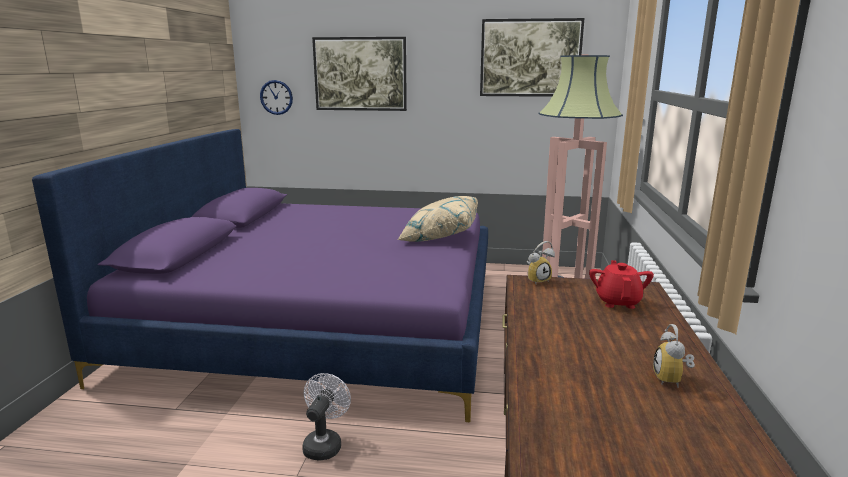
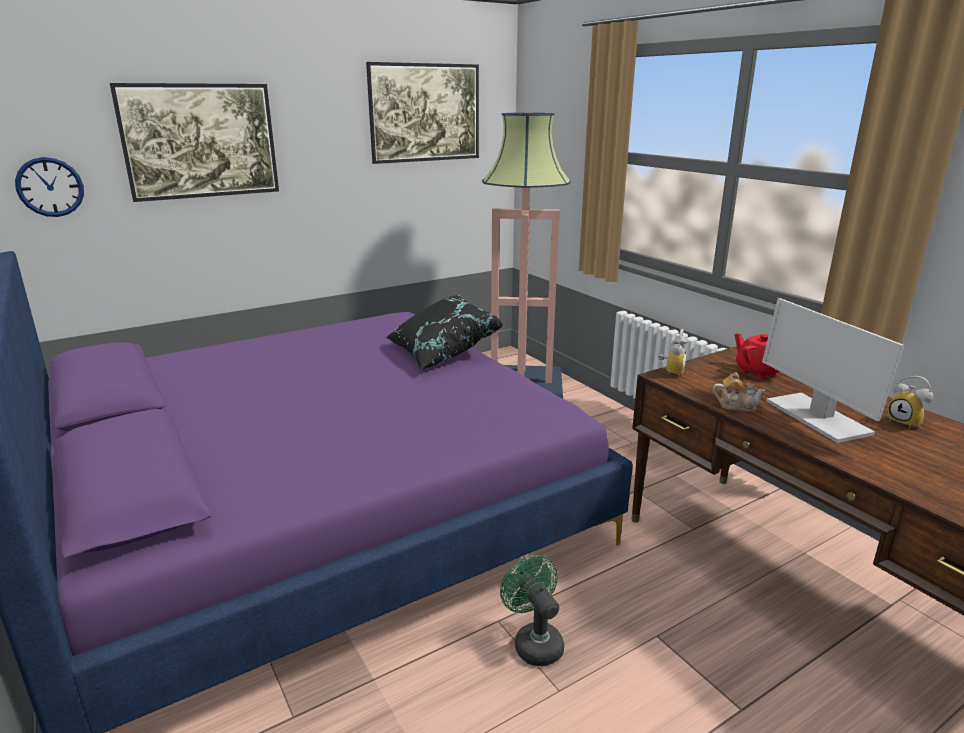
camera: 40 degrees left, 5 degrees up
white fan [302,373,351,461] -> green fan [500,555,564,666]
beige pillow [397,196,478,242] -> black pillow [386,295,503,369]
none -> teapot [713,372,766,412]
none -> monitor [762,298,904,443]

